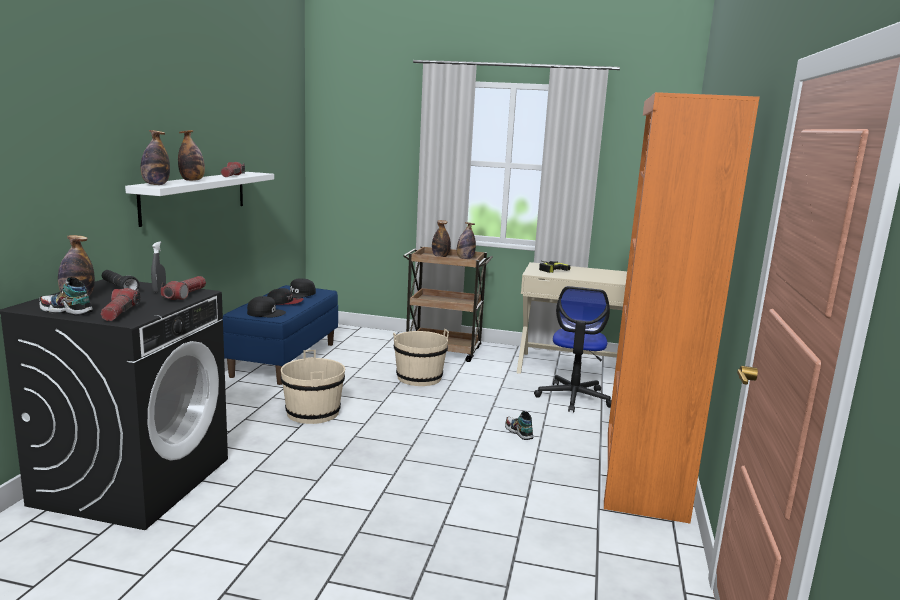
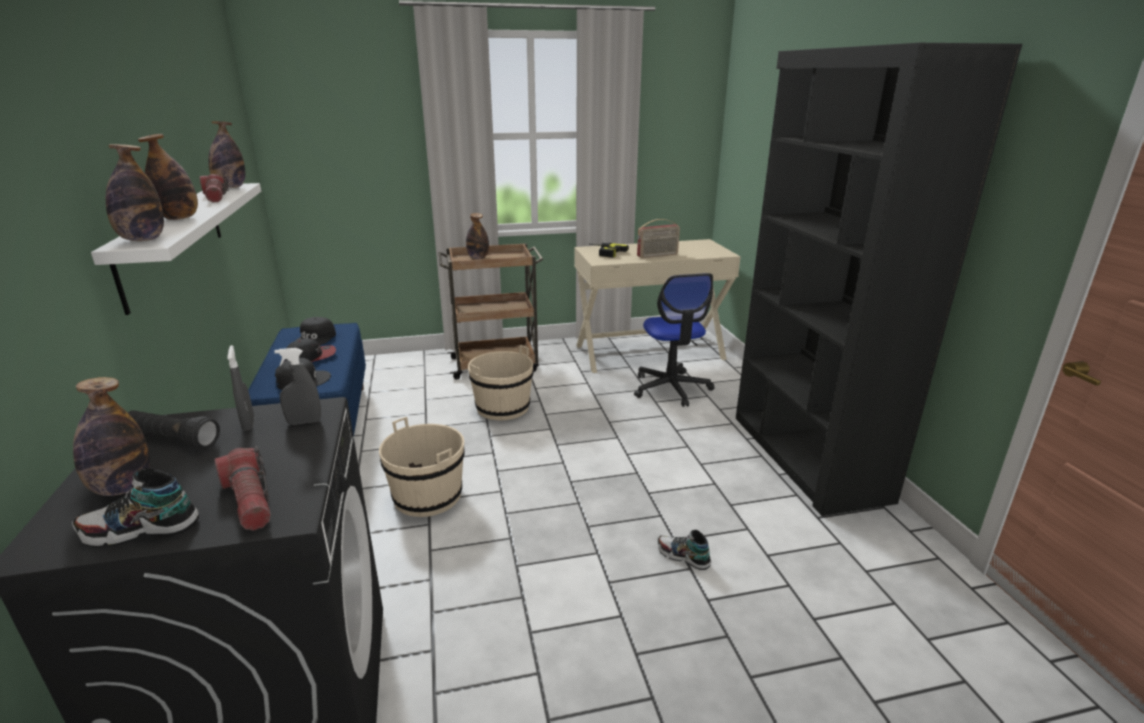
camera: 25 degrees left, 10 degrees up
flashlight [161,276,206,300] -> grey spray bottle [274,348,321,425]
bottle [457,222,476,259] -> bottle moved to [208,121,246,188]
shoe [505,411,533,440] -> shoe moved to [657,530,711,570]
orange bookcase [604,92,760,523] -> black bookcase [736,43,1022,516]
none -> radio [637,219,680,258]

